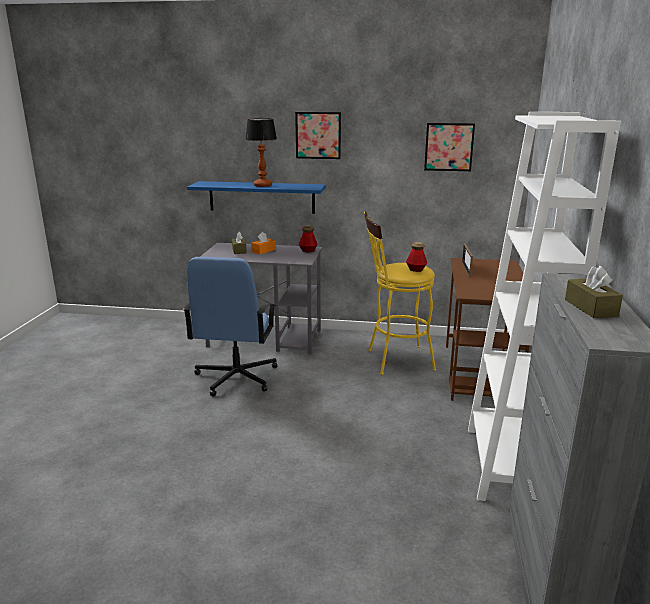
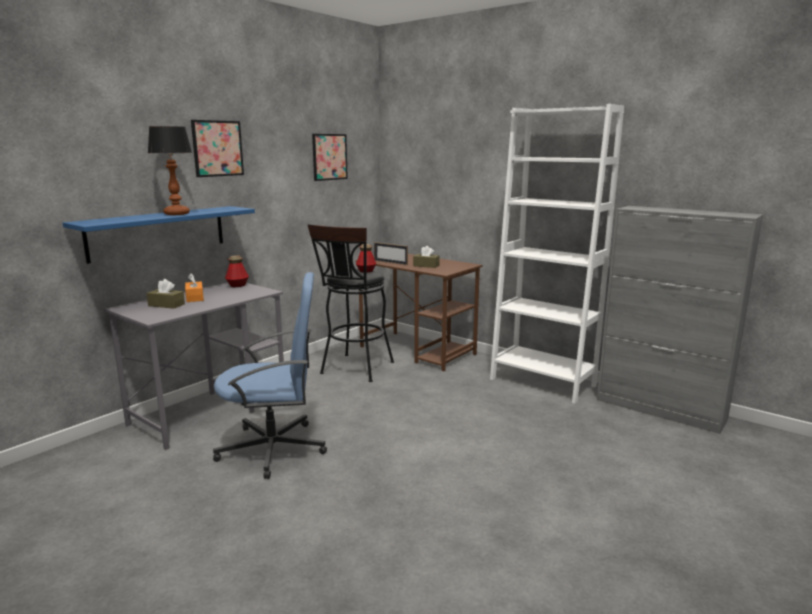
camera: 60 degrees left, 5 degrees down
blue office chair [183,257,277,397] -> blue office chair turned 45 degrees counterclockwise [213,272,327,479]
yellow stool [364,212,436,375] -> black stool [307,224,394,382]
brown tissue box [565,266,623,318] -> brown tissue box moved to [413,246,440,268]

